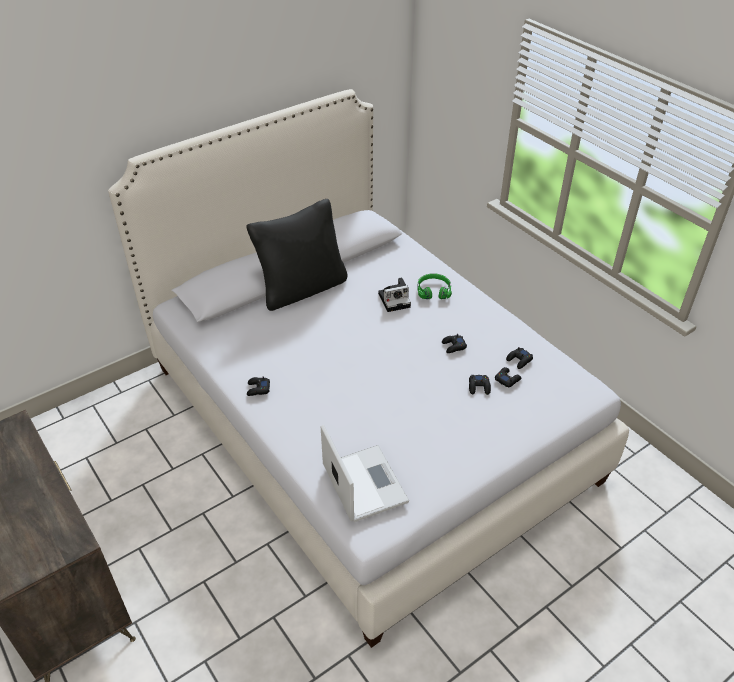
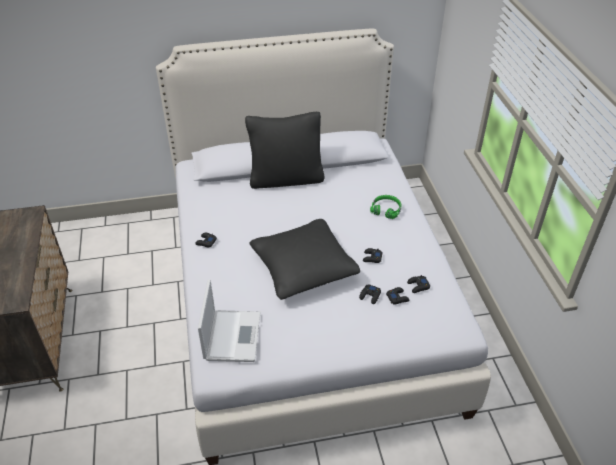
camera: 25 degrees right, 0 degrees up
camera [378,277,411,312] -> none
none -> black pillow [250,219,360,300]

